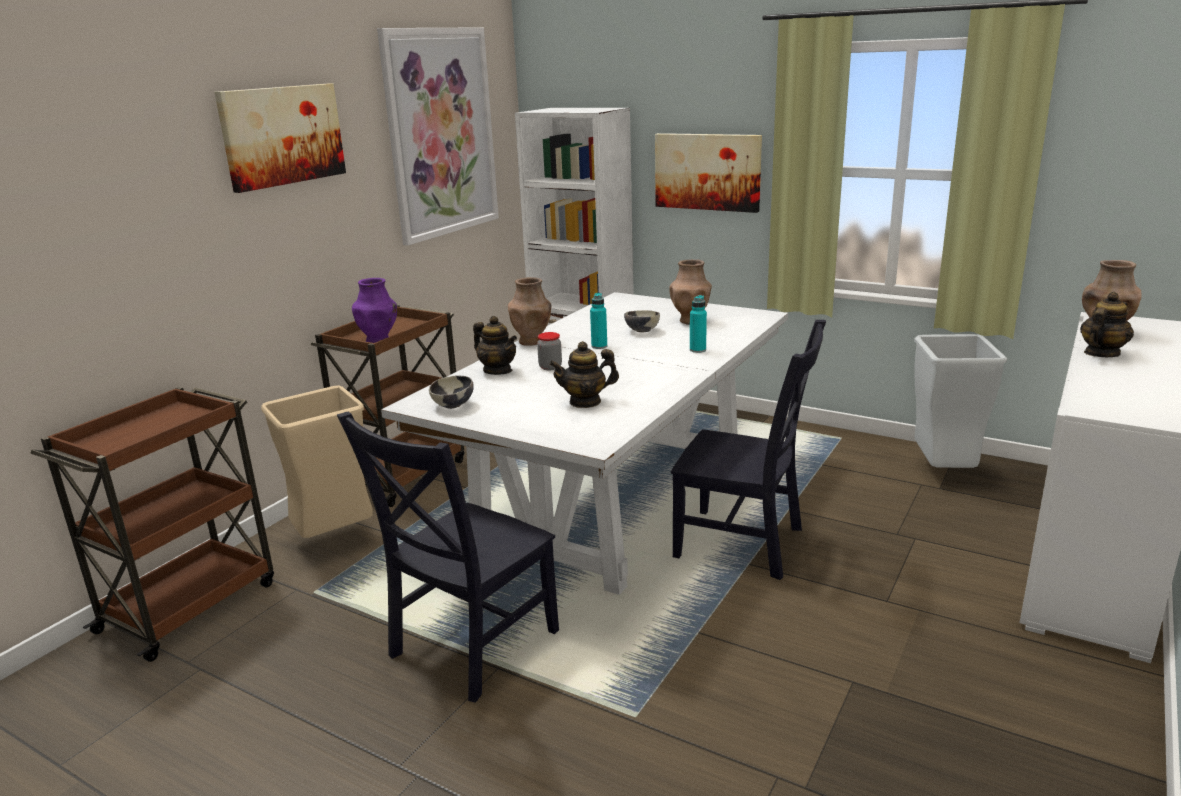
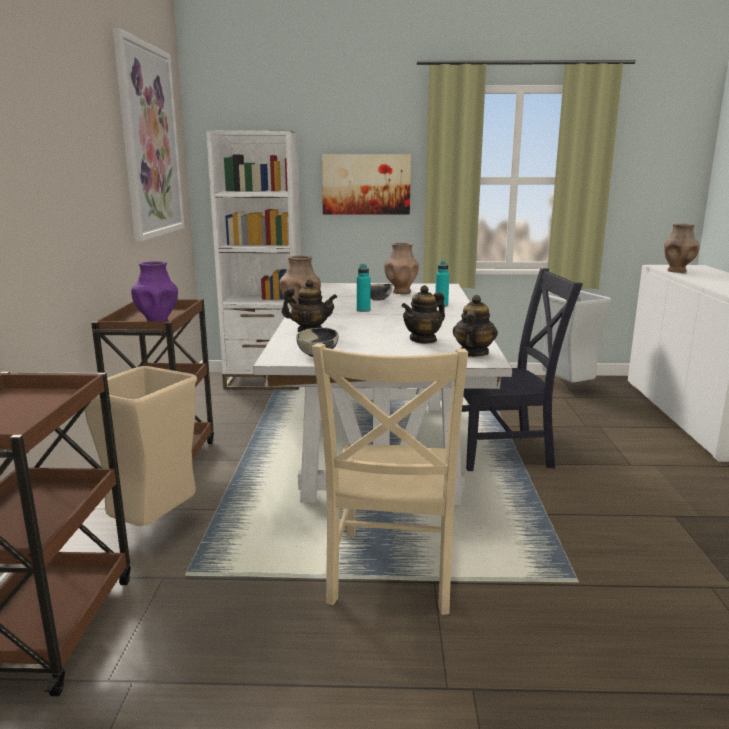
camera: 30 degrees left, 5 degrees down
picture [215,83,346,193] -> none
black chair [337,412,559,703] -> beige chair [312,343,468,615]
jar [537,332,562,370] -> none
teapot [1080,292,1134,357] -> teapot moved to [453,295,498,357]

